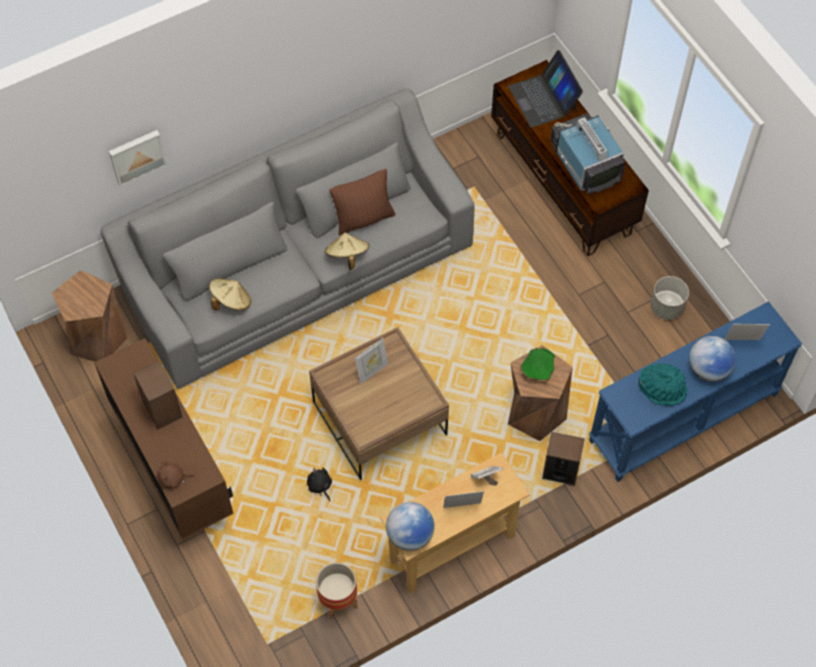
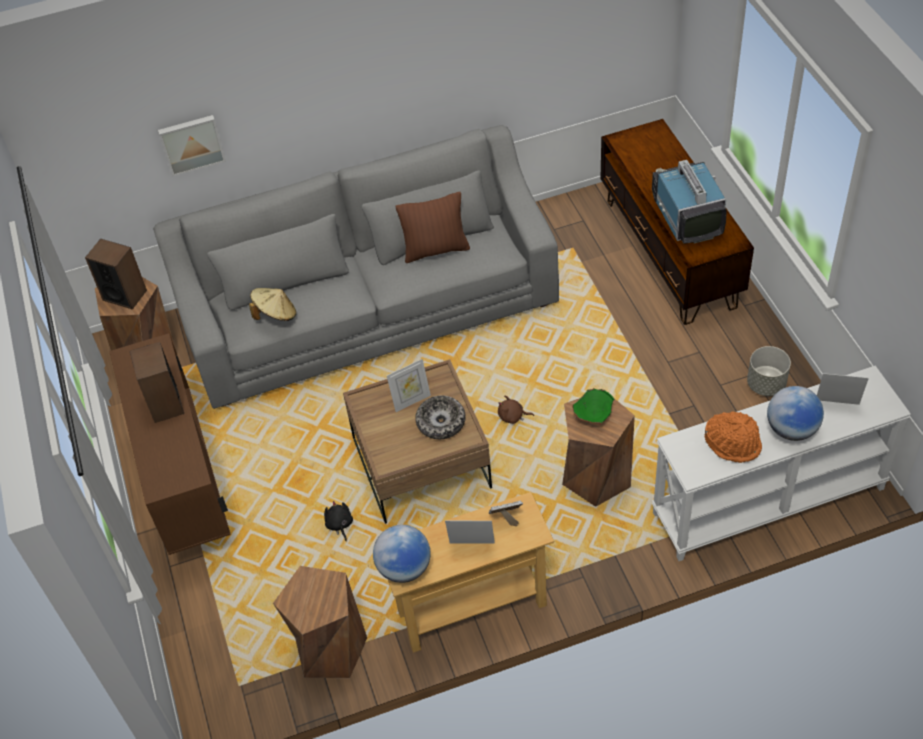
camera: 15 degrees right, 10 degrees down
brown plush toy [157,461,195,489] -> brown plush toy moved to [498,396,534,424]
planter [316,562,358,619] -> brown stool [273,566,367,678]
beige hat [325,232,369,270] -> none
laptop [508,50,583,128] -> none
speaker [542,432,585,486] -> speaker moved to [85,239,147,310]
blue console table [589,301,802,482] -> white console table [652,366,911,561]
turquoise hat [638,363,687,406] -> orange hat [705,412,762,463]
none -> bowl [415,395,466,439]

